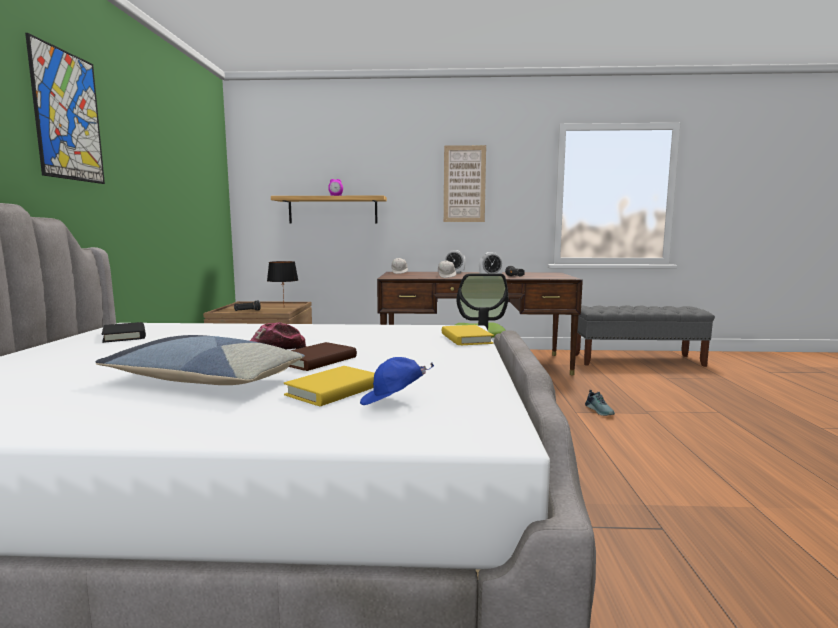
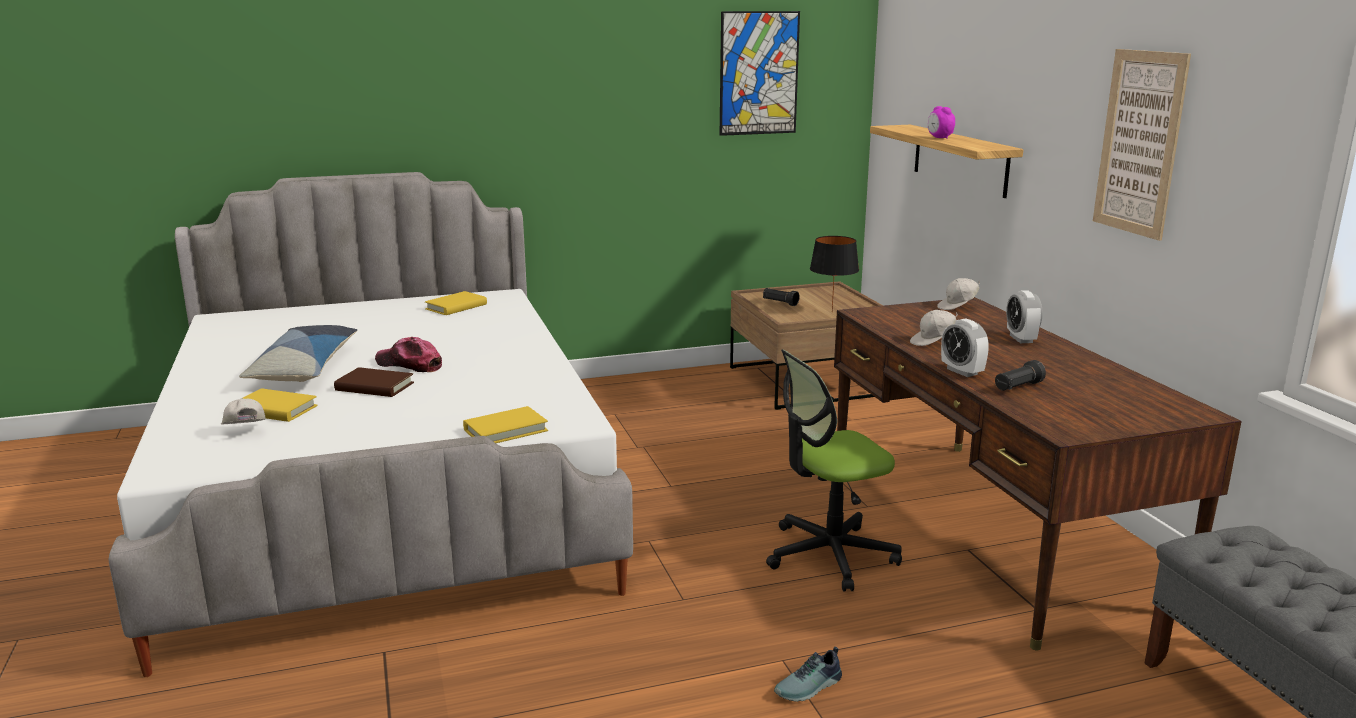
camera: 70 degrees right, 10 degrees up
picture [25,33,105,184] -> picture moved to [720,11,800,136]
black book [102,322,146,343] -> yellow book [425,291,487,315]
blue cap [360,357,434,405] -> white cap [221,398,266,424]

